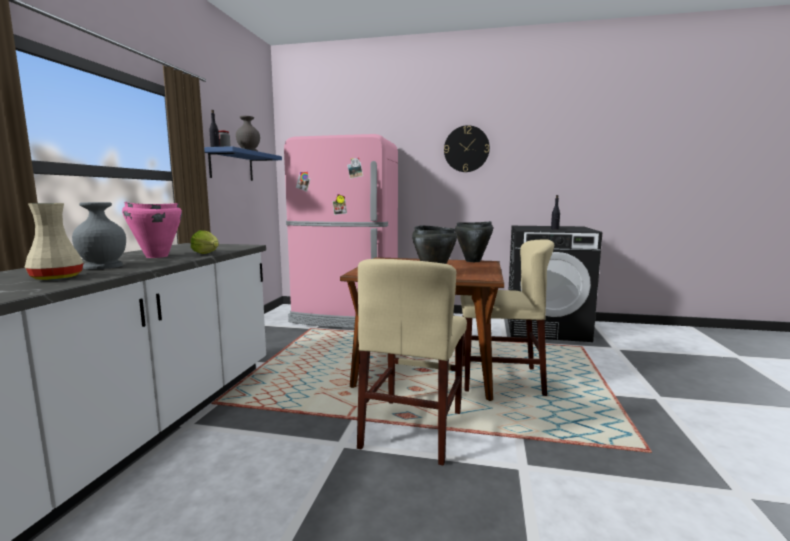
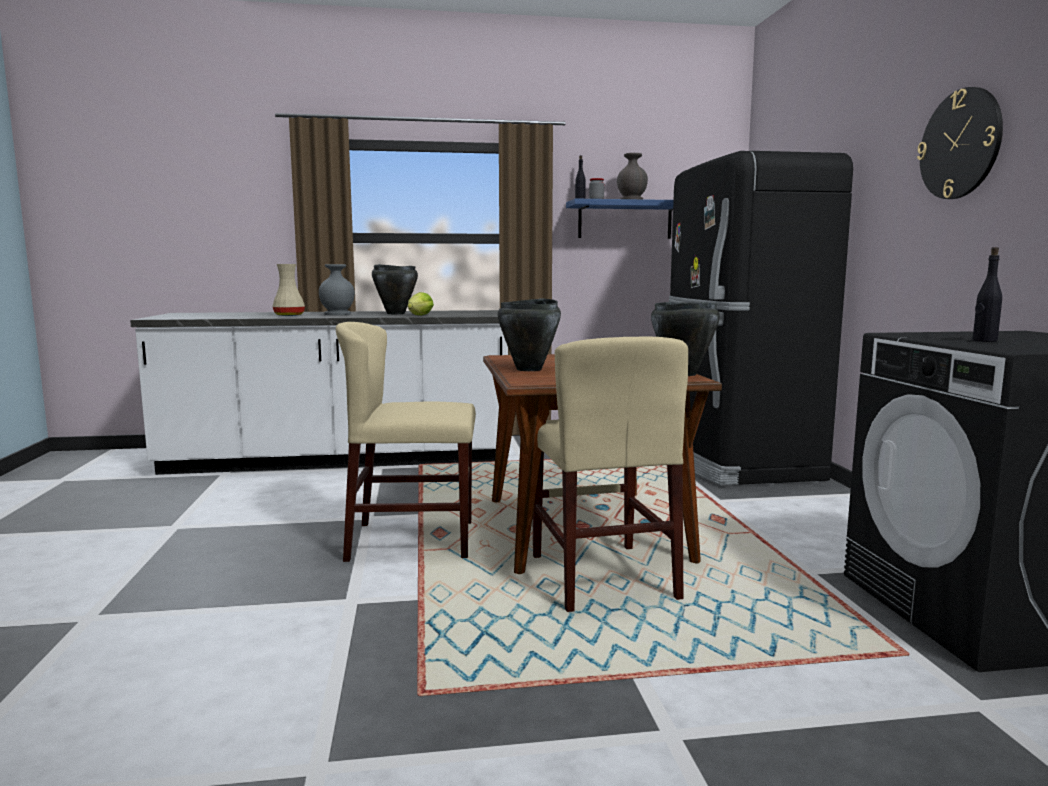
camera: 70 degrees right, 0 degrees up
pink cooking pot [122,202,182,258] -> black cooking pot [372,264,418,314]
pink fridge [284,134,398,328] -> black fridge [669,151,853,485]

